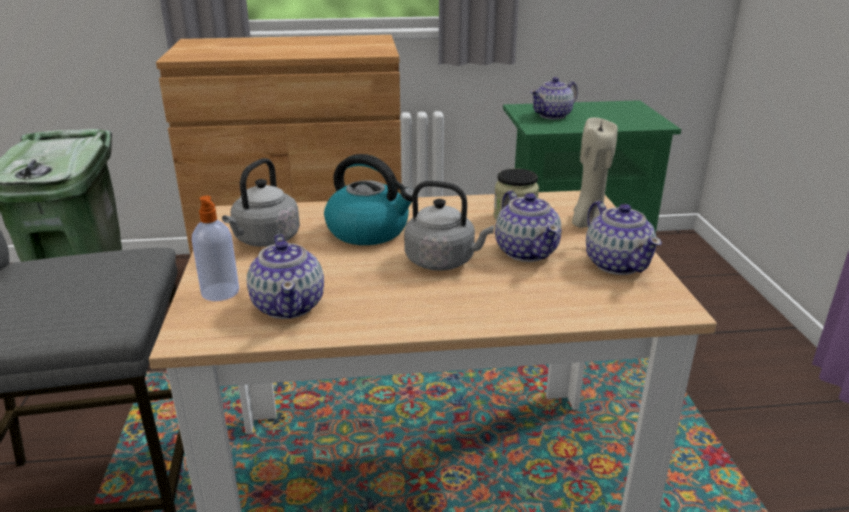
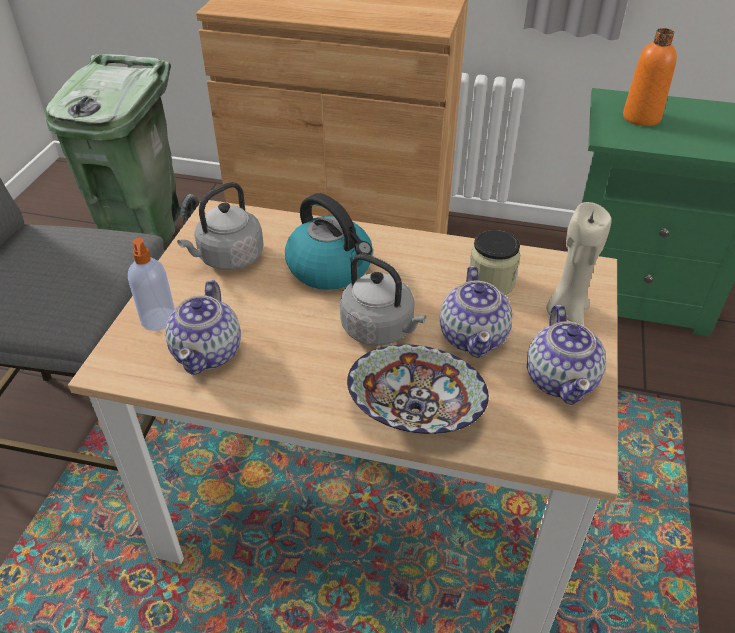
camera: 20 degrees right, 15 degrees up
teapot [530,77,578,119] -> orange bottle [623,28,677,126]
none -> bowl [347,345,489,434]

